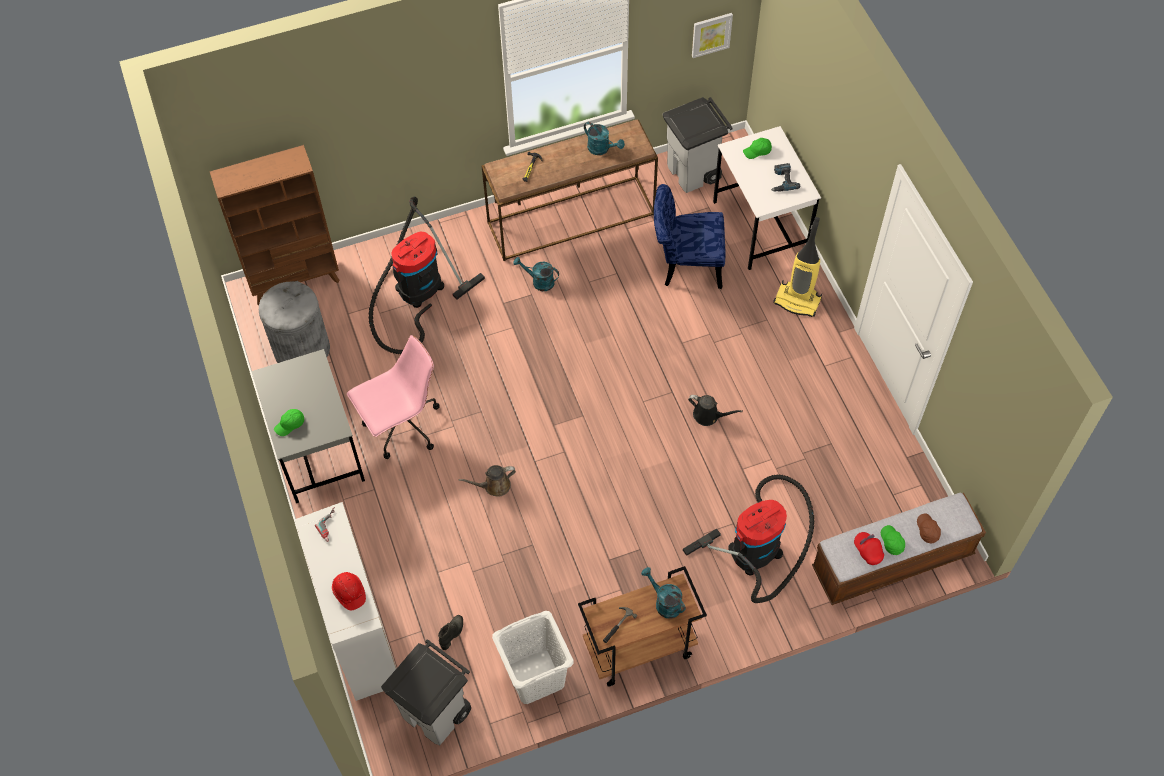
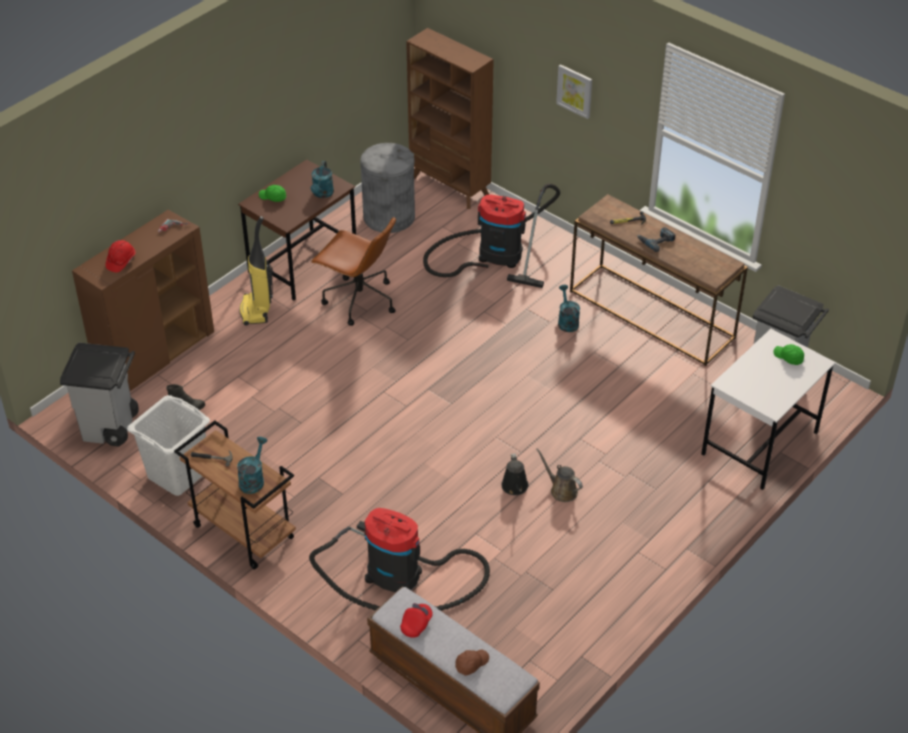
camera: 60 degrees right, 15 degrees down
grey desk [251,349,365,503] -> brown desk [238,159,356,300]
white cabinet [294,502,397,701] -> brown cabinet [72,210,214,391]
pink office chair [347,335,440,459] -> brown office chair [311,217,396,326]
brown watering can [458,465,516,497] -> brown watering can moved to [536,448,583,502]
turquoise watering can [584,122,625,155] -> turquoise watering can moved to [311,161,334,198]
blue chair [654,184,725,289] -> none
picture [692,13,733,58] -> picture moved to [556,64,592,119]
power drill [771,163,801,192] -> power drill moved to [637,227,675,252]
vacuum cleaner [773,217,822,317] -> vacuum cleaner moved to [239,216,273,326]
green cap [881,525,905,555] -> none

